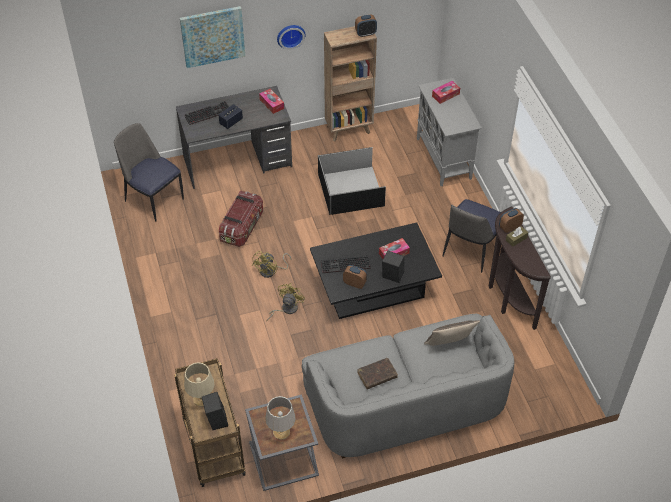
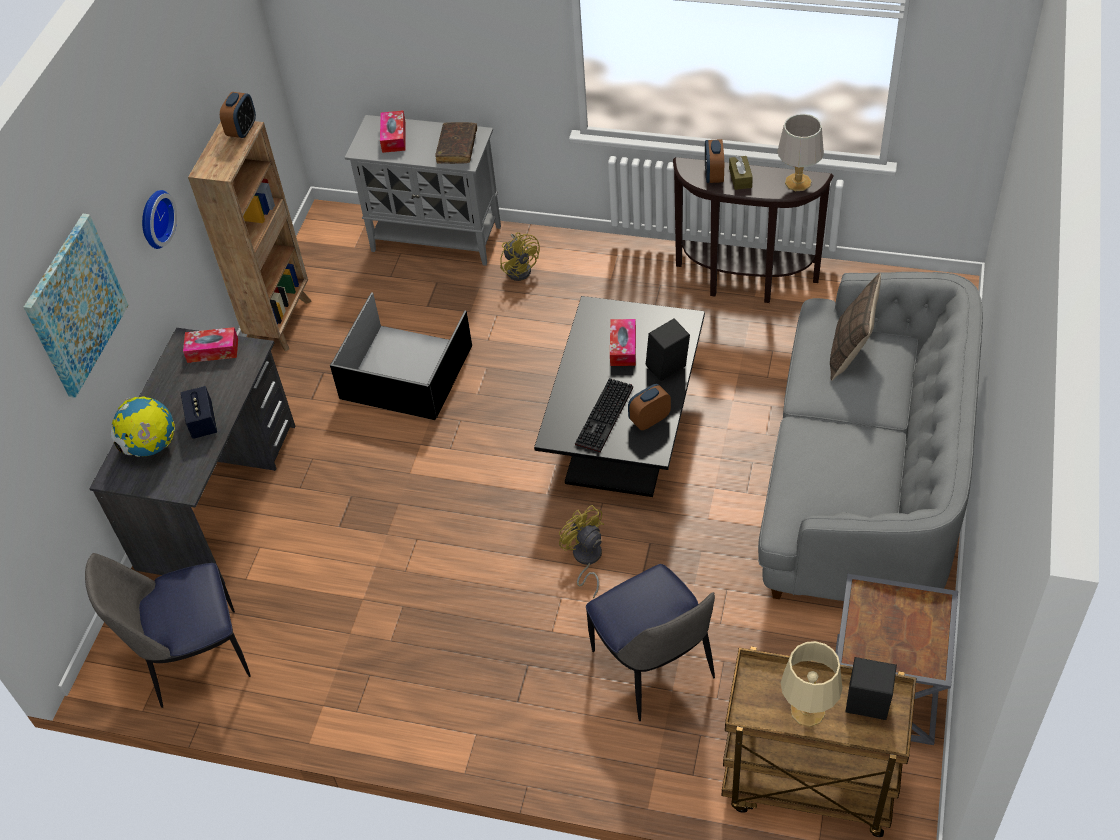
camera: 55 degrees left, 0 degrees up
keyboard [185,101,229,125] -> globe [110,396,175,457]
storage box [219,191,263,247] -> none
yellow fan [252,251,291,278] -> yellow fan moved to [500,232,540,281]
grey table lamp [265,396,296,440] -> grey table lamp moved to [778,114,824,191]
brown book [357,358,398,389] -> brown book moved to [435,122,477,164]
chair [442,199,501,273] -> chair moved to [586,564,715,721]

